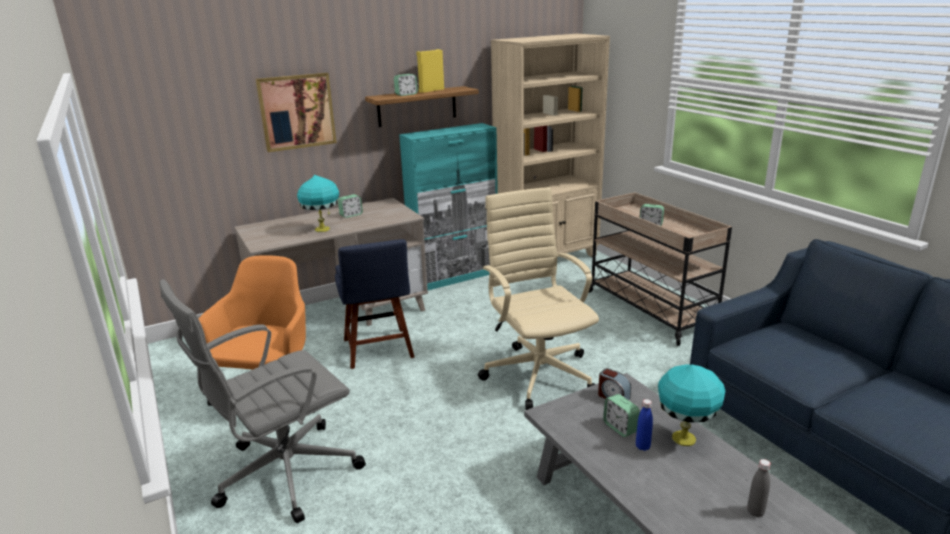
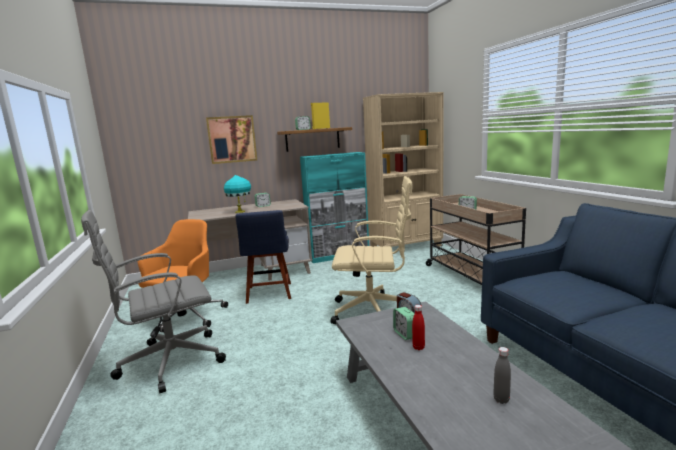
camera: 10 degrees right, 10 degrees down
beige office chair [478,187,599,410] -> beige office chair turned 105 degrees clockwise [331,176,412,325]
blue bottle [636,399,653,451] -> red bottle [412,305,425,350]
turquoise table lamp [658,364,725,446] -> none

